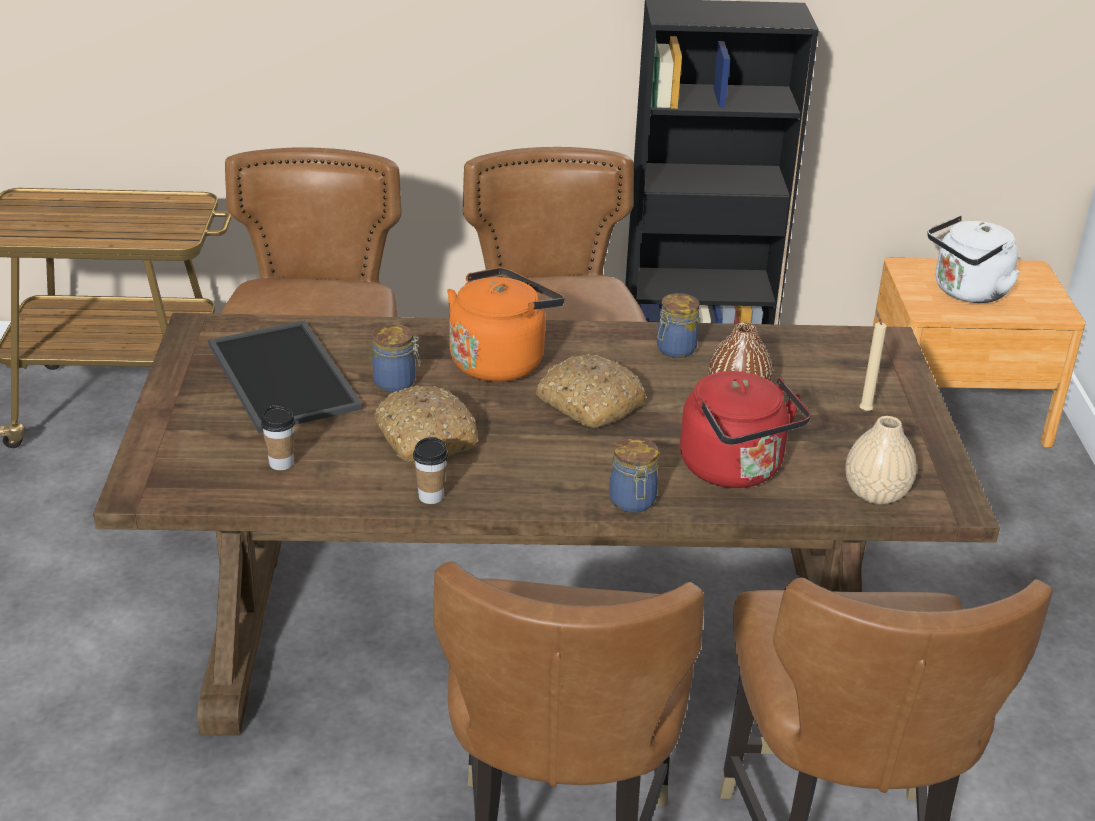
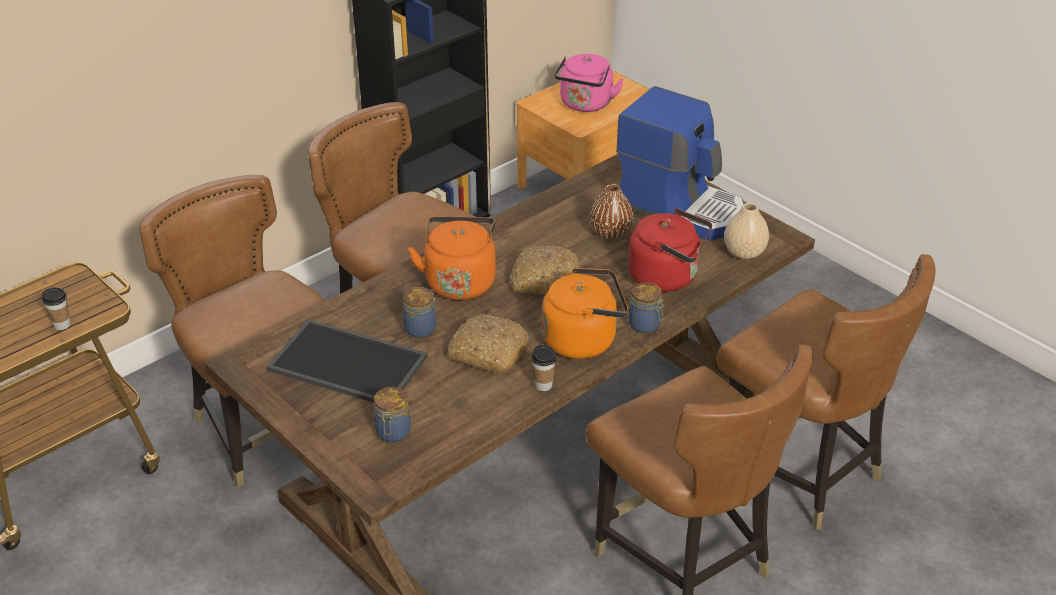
camera: 40 degrees left, 5 degrees up
cup [261,405,295,470] -> cup moved to [42,287,71,330]
jar [657,293,700,358] -> jar moved to [374,387,411,443]
beige candle [859,309,887,412] -> coffee machine [616,86,744,241]
white kettle [927,215,1020,303] -> pink kettle [554,54,624,112]
none -> orange kettle [542,268,628,359]

